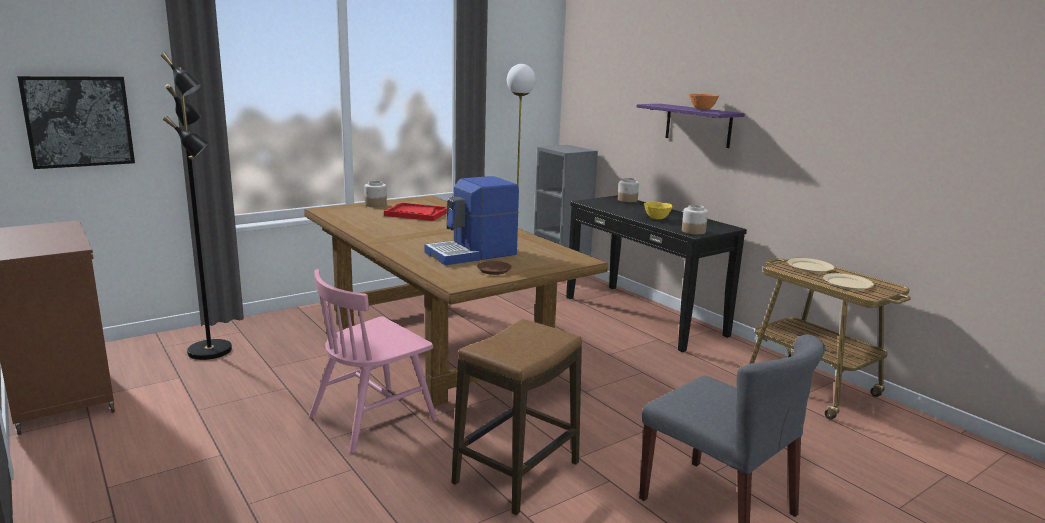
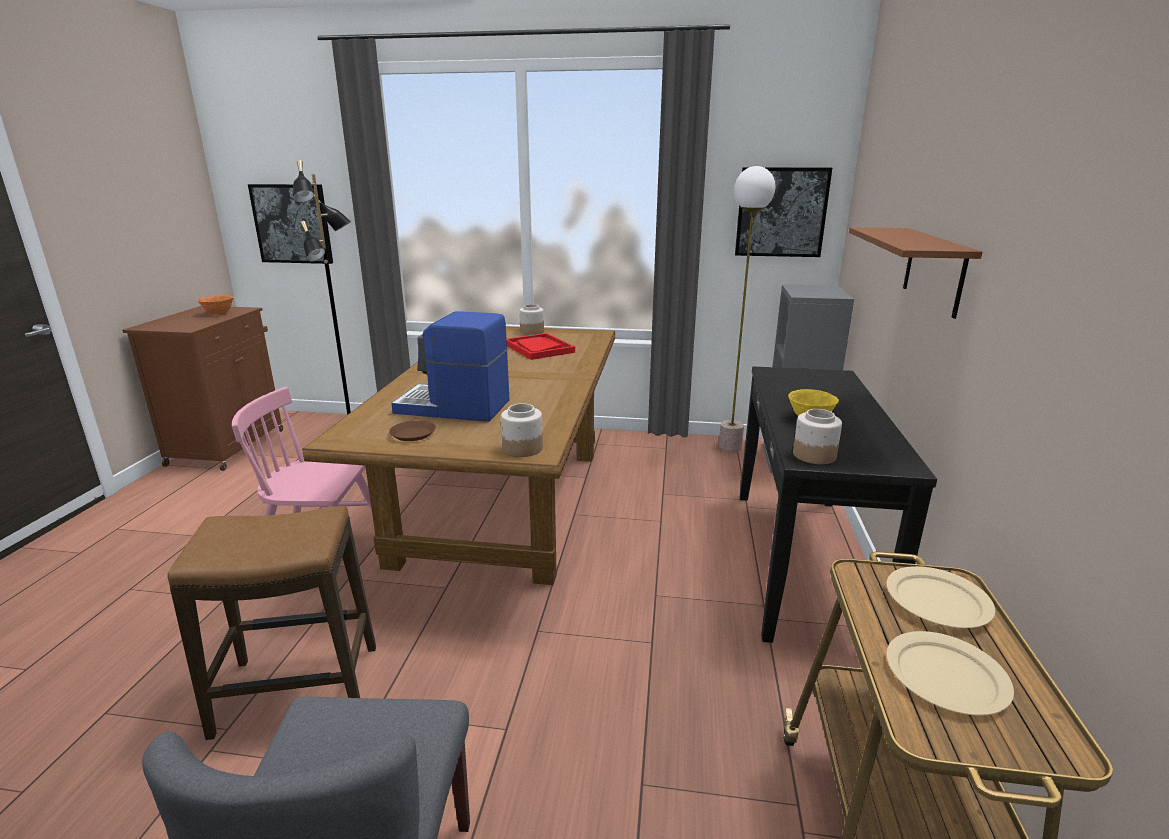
camera: 45 degrees right, 5 degrees up
jar [618,178,639,202] -> jar moved to [501,403,543,457]
purple shelf [637,104,745,148] -> brown shelf [849,227,983,319]
orange bowl [689,94,719,110] -> orange bowl moved to [197,295,234,315]
none -> picture [735,167,832,257]

